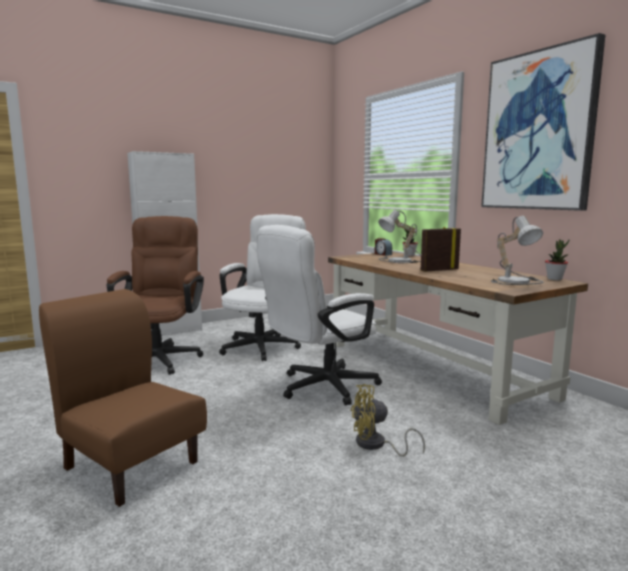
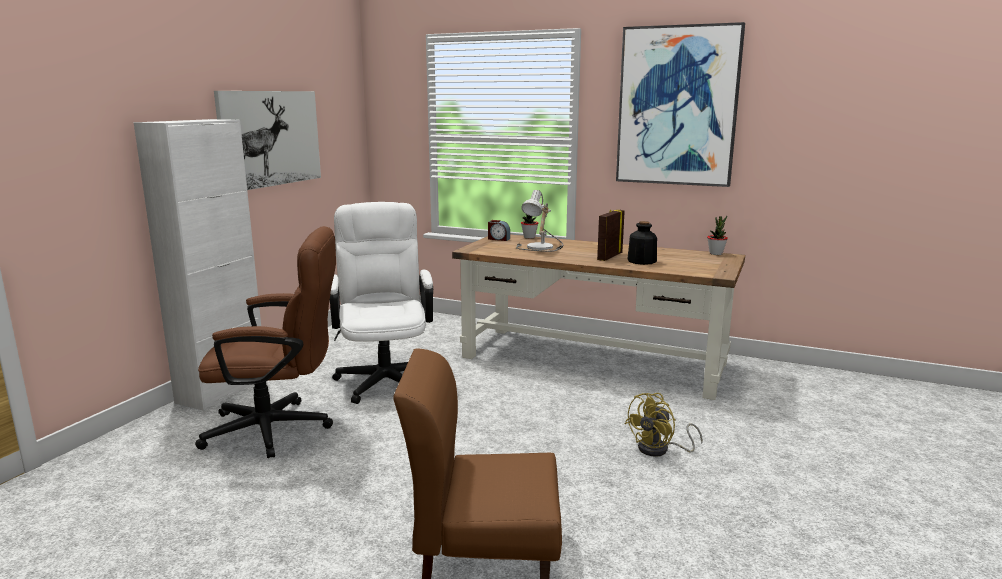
camera: 35 degrees left, 5 degrees up
brown office chair [107,216,204,375] -> brown office chair turned 120 degrees clockwise [195,226,336,458]
white office chair [256,225,382,406] -> none
table lamp [491,216,543,285] -> none
none -> picture [214,91,321,190]
none -> bottle [627,221,657,265]

